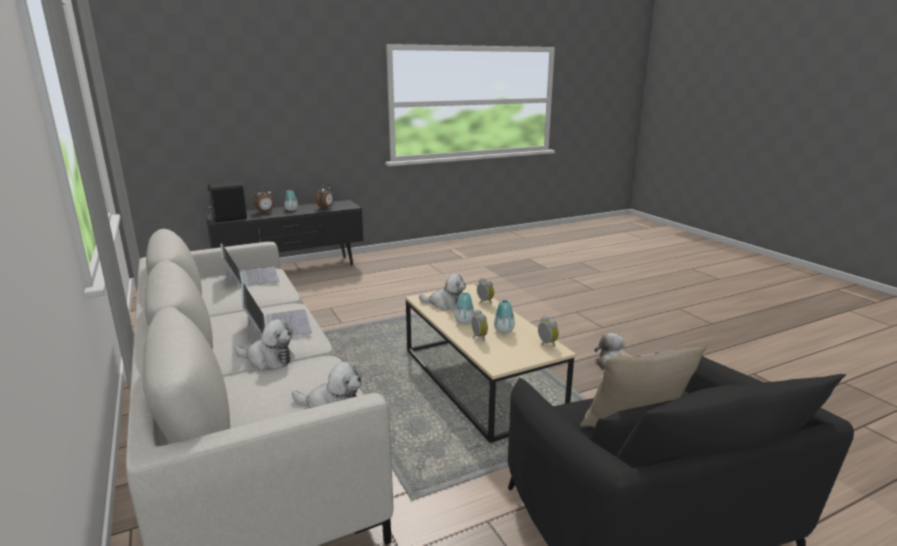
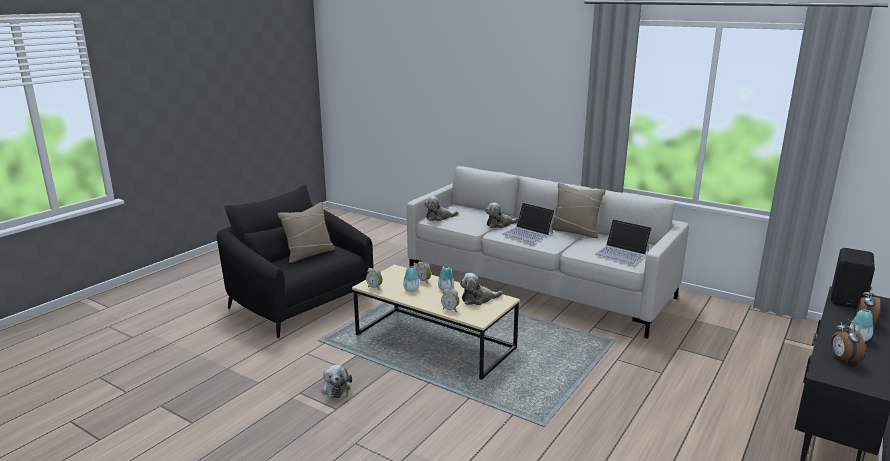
camera: 150 degrees right, 0 degrees up
none -> beige pillow [552,183,606,238]

